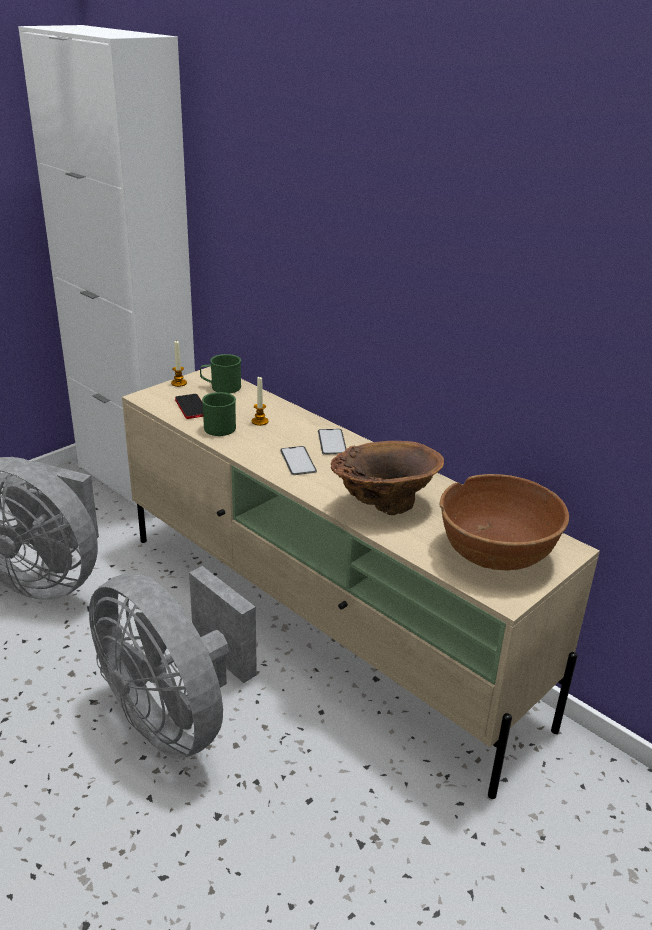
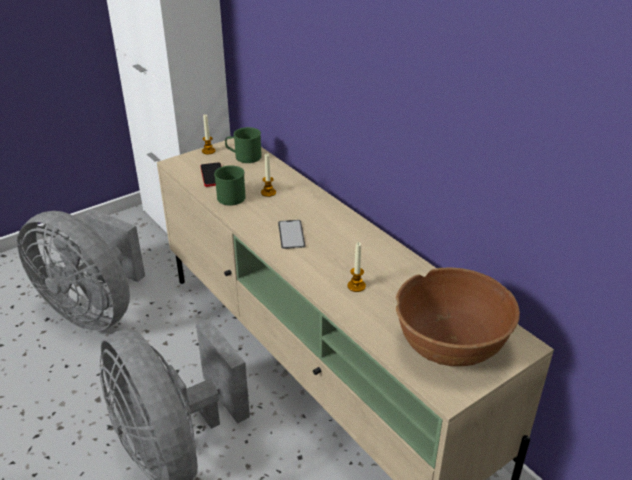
camera: 10 degrees right, 5 degrees up
phone [318,429,347,455] -> none
brown vase [331,441,444,515] -> candle [347,242,366,292]

